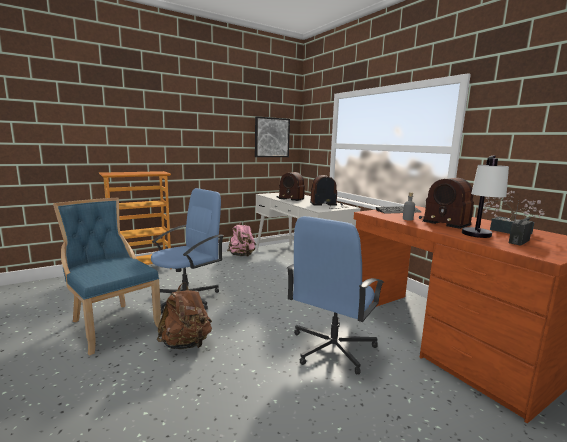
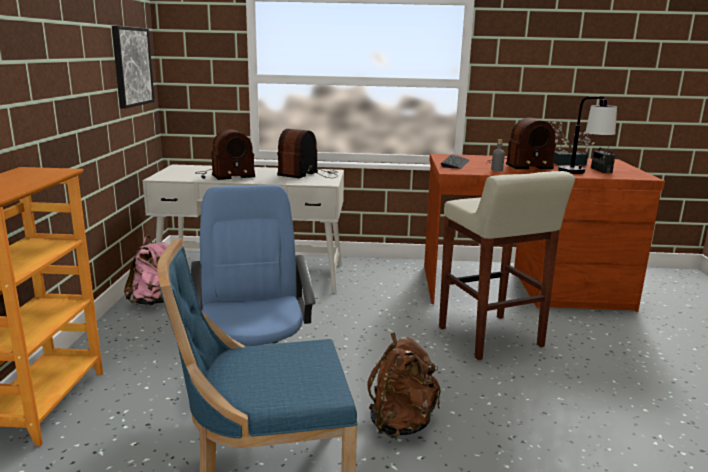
camera: 55 degrees left, 5 degrees up
blue office chair [287,216,385,374] -> beige stool [439,171,575,360]

